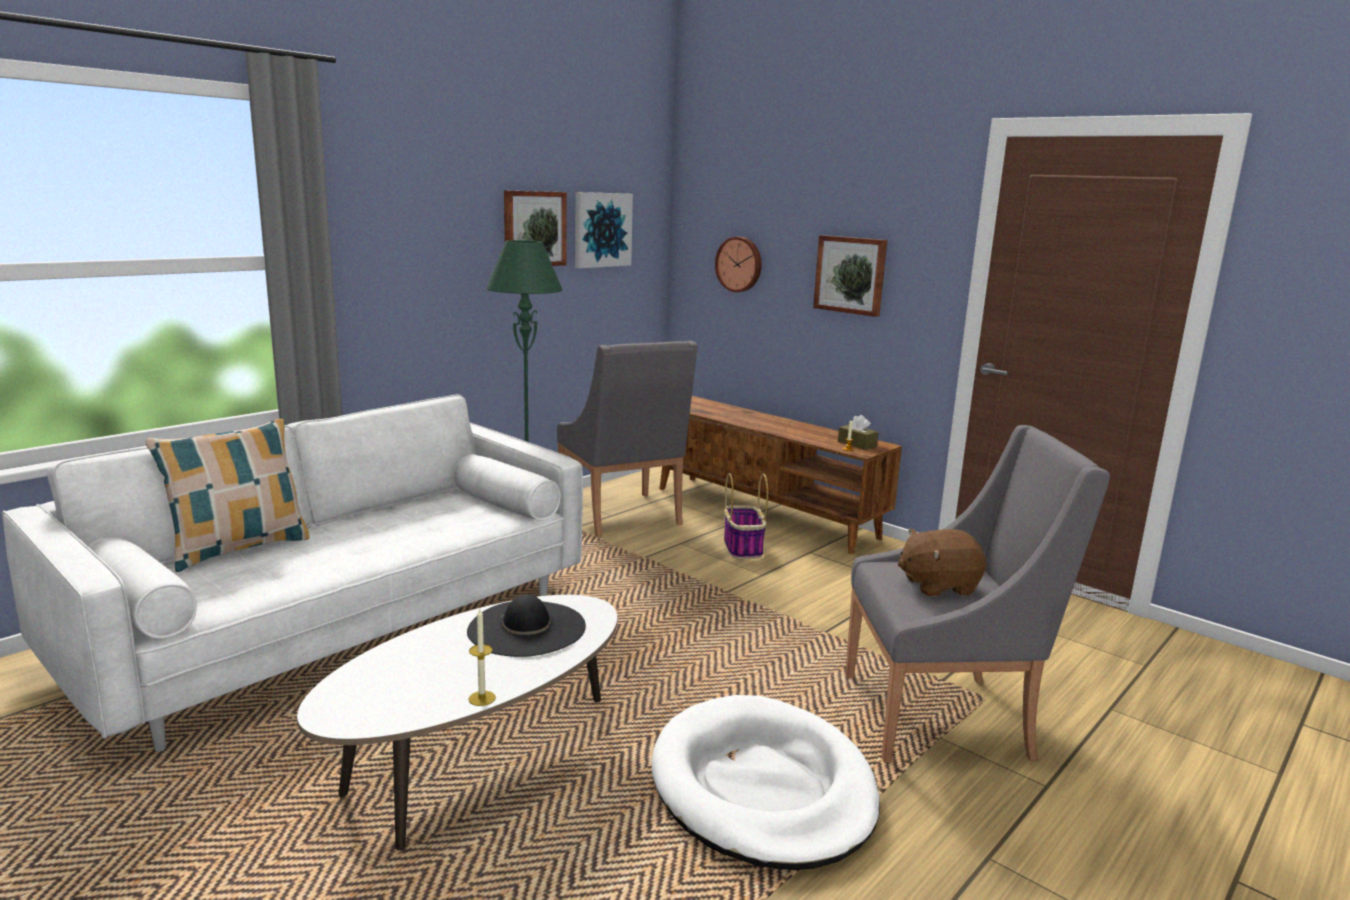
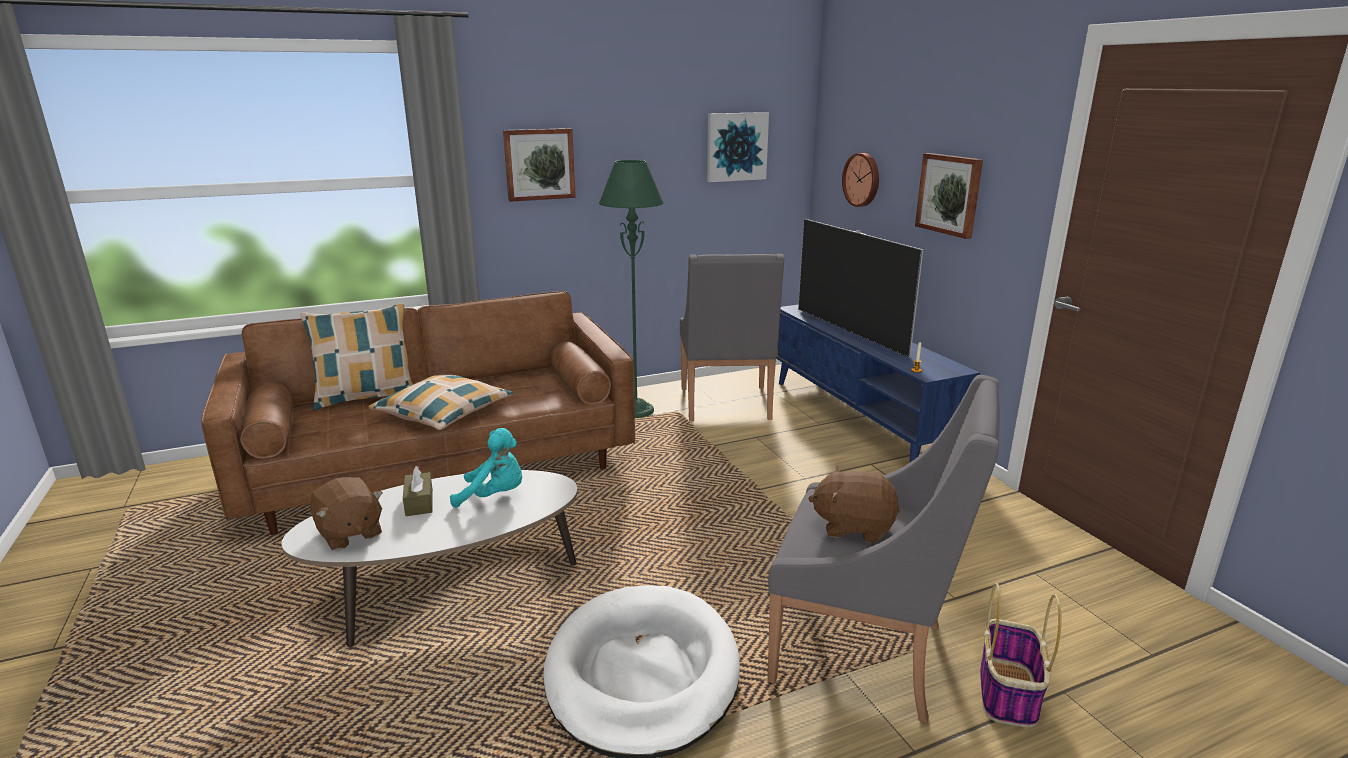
camera: 25 degrees right, 5 degrees up
white sofa [2,395,583,752] -> brown sofa [201,291,635,535]
black hat [467,594,586,657] -> turquoise plush toy [450,428,522,508]
candle [468,608,496,706] -> none
picture [504,190,567,266] -> picture moved to [503,128,576,202]
brown tv stand [659,396,902,554] -> blue tv stand [777,305,980,463]
basket [724,473,768,559] -> basket moved to [980,583,1061,727]
brown tissue box [838,415,879,450] -> brown tissue box moved to [403,466,433,516]
none -> brown plush toy [310,477,383,550]
none -> pillow [368,374,514,430]
none -> television [798,219,923,358]

